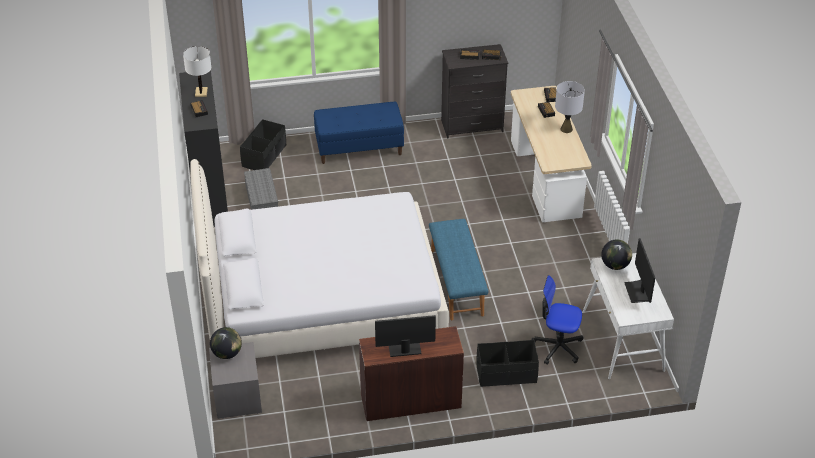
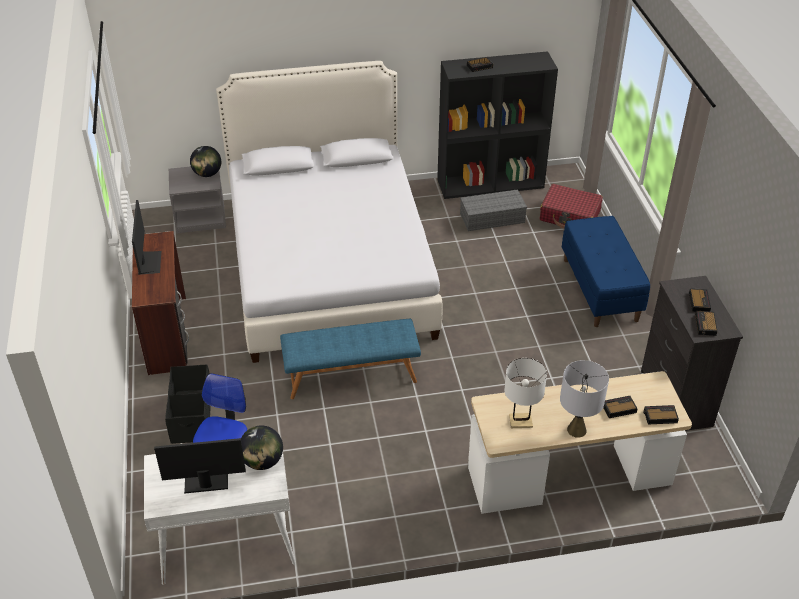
camera: 90 degrees right, 0 degrees up
white table lamp [183,46,212,97] -> white table lamp moved to [504,358,547,428]
black storage box [240,119,286,170] -> red suitcase [540,184,603,229]

